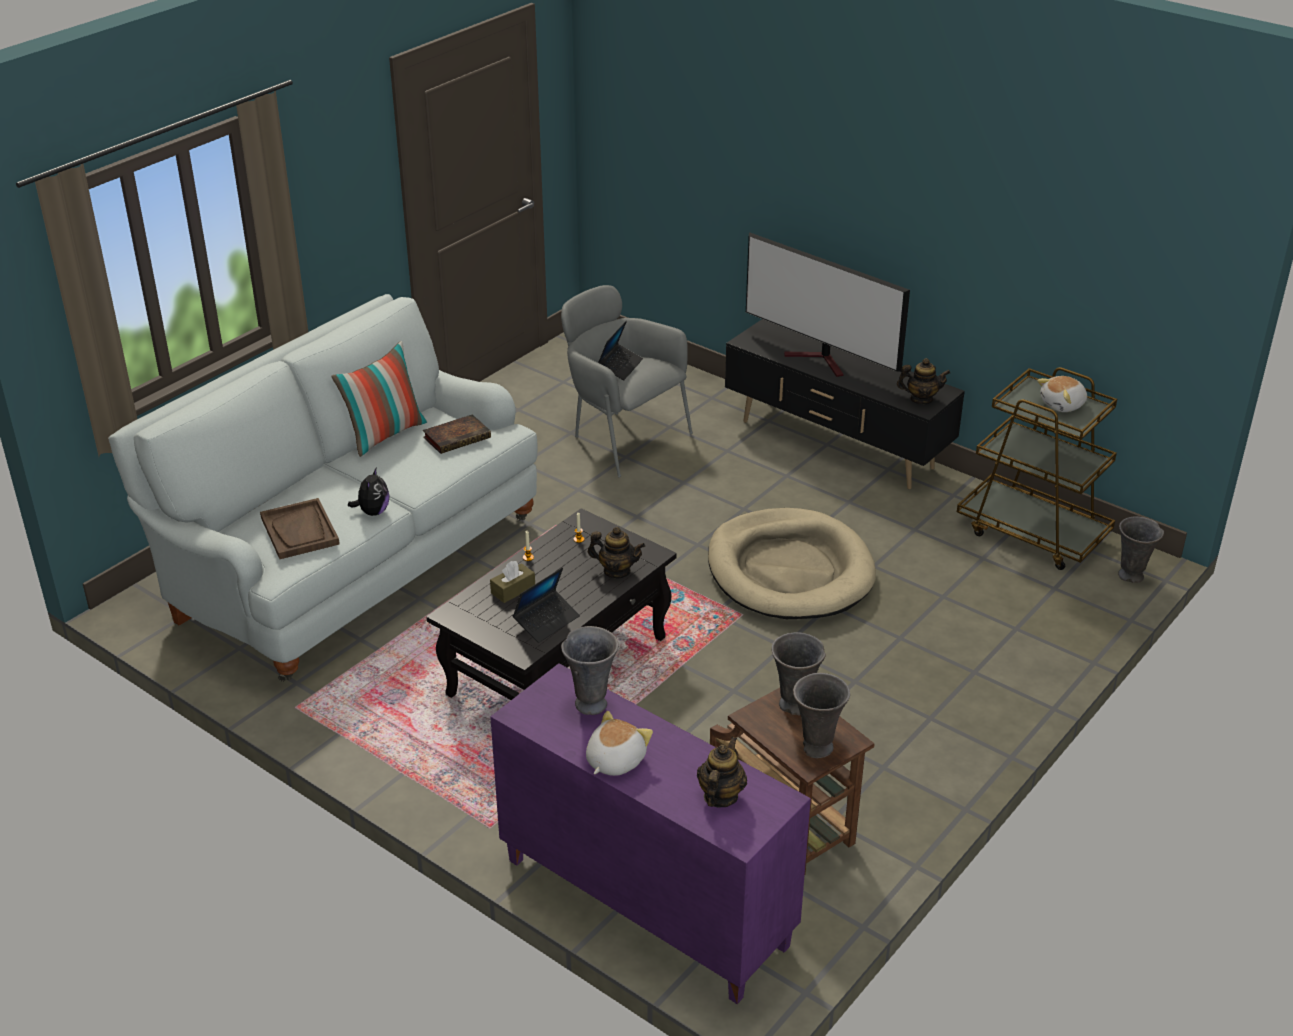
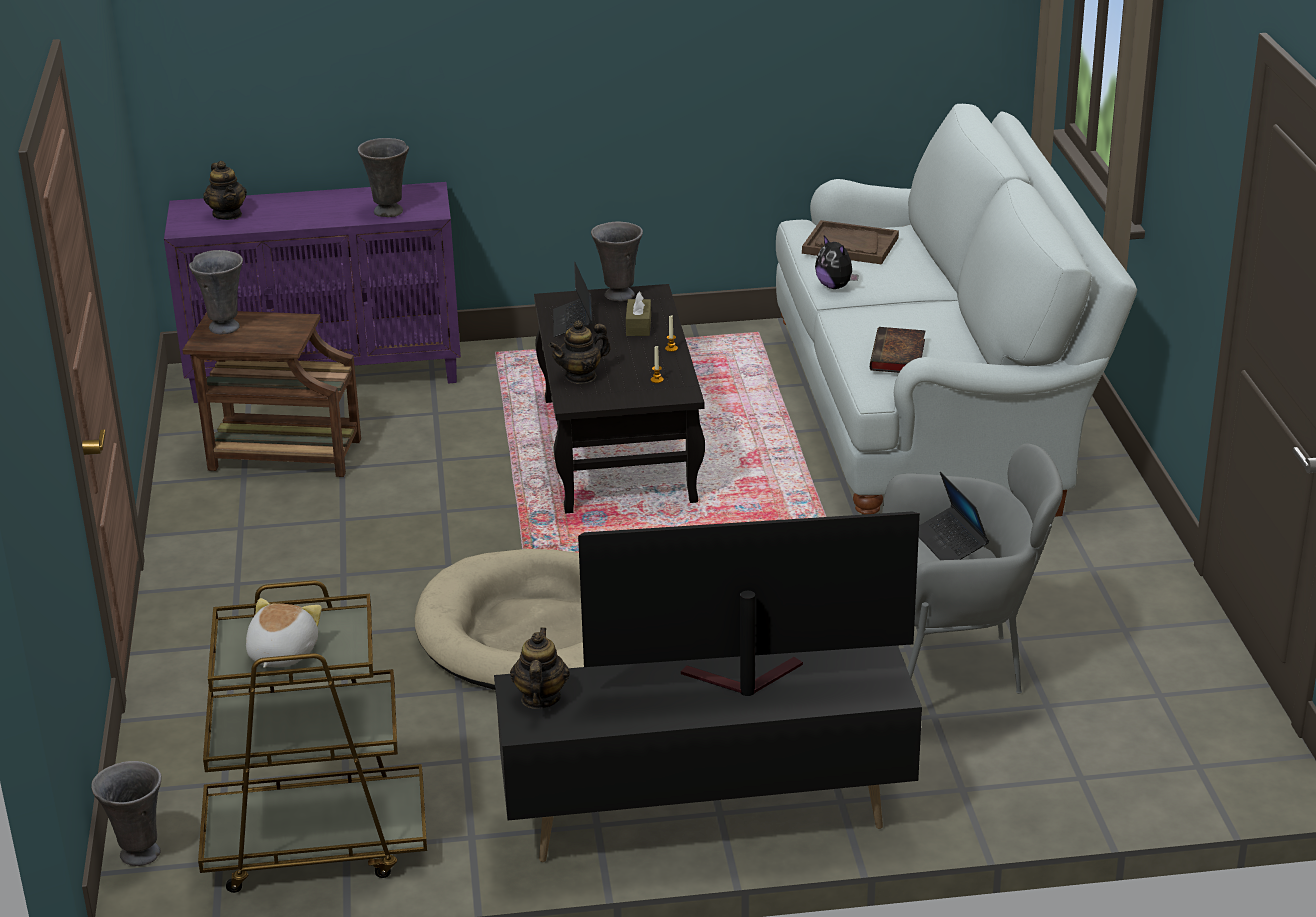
camera: 135 degrees right, 5 degrees down
pillow [331,341,427,457] -> none
plush toy [586,711,653,776] -> none
grey vase [772,632,826,715] -> grey vase moved to [591,222,643,301]
teapot [897,358,950,404] -> teapot turned 135 degrees clockwise [510,627,570,709]

